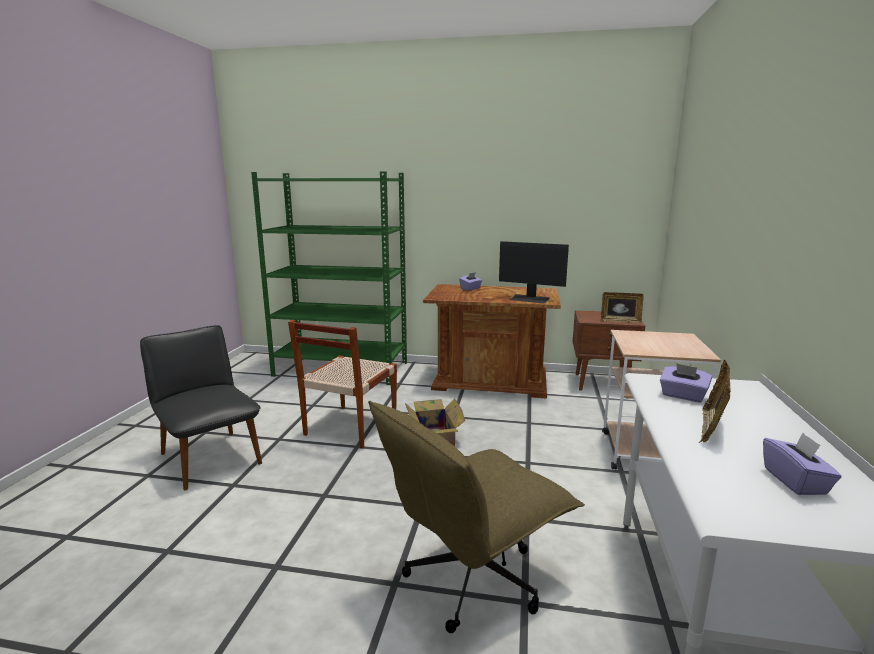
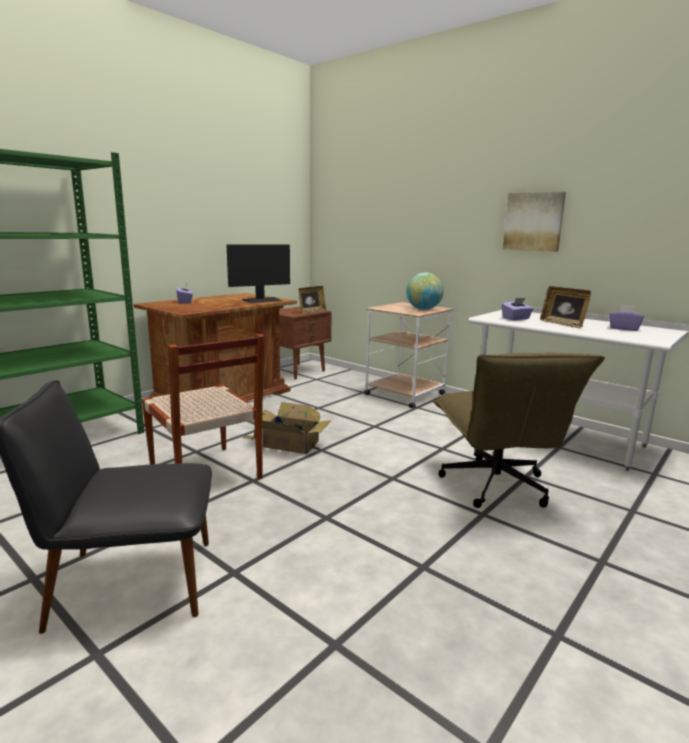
camera: 60 degrees left, 0 degrees up
none -> globe [406,273,444,310]
none -> picture [503,192,566,252]

